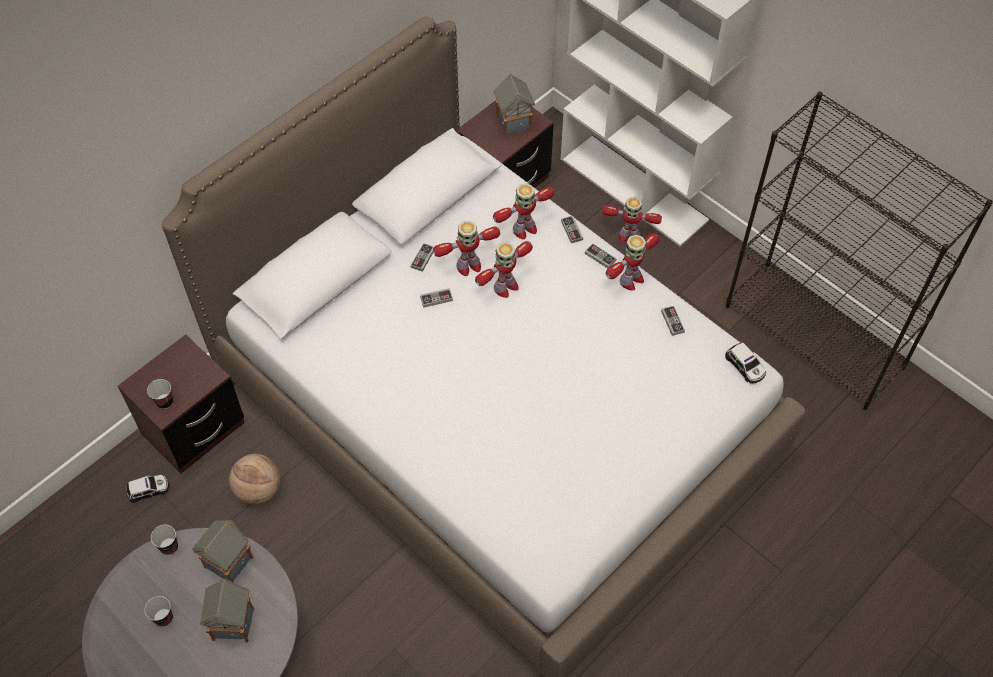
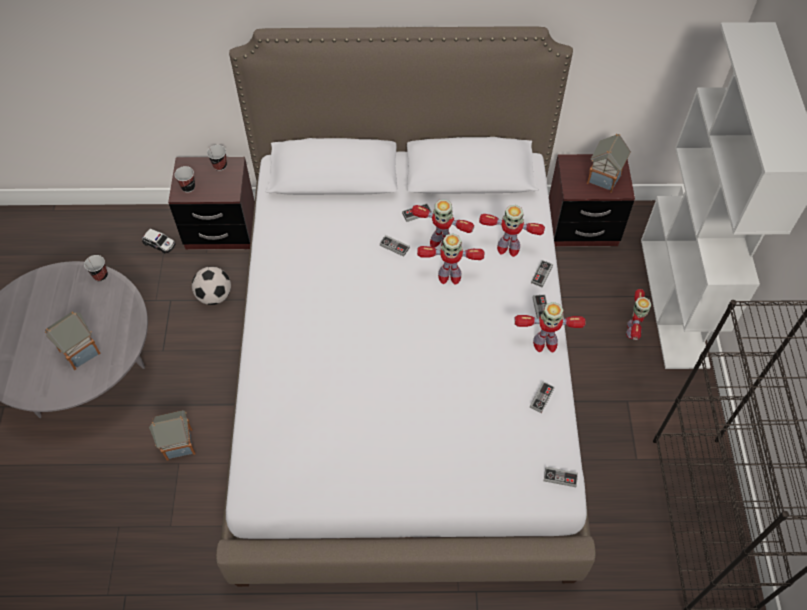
camera: 45 degrees right, 0 degrees up
cup [144,596,173,627] -> cup moved to [207,145,227,171]
toy house [192,520,254,583] -> toy house moved to [149,410,195,461]
basketball [229,454,280,505] -> football [192,267,231,305]
toy robot [602,197,662,243] -> toy robot turned 135 degrees counterclockwise [626,289,652,340]
toy car [725,342,766,383] -> game controller [544,467,578,487]

